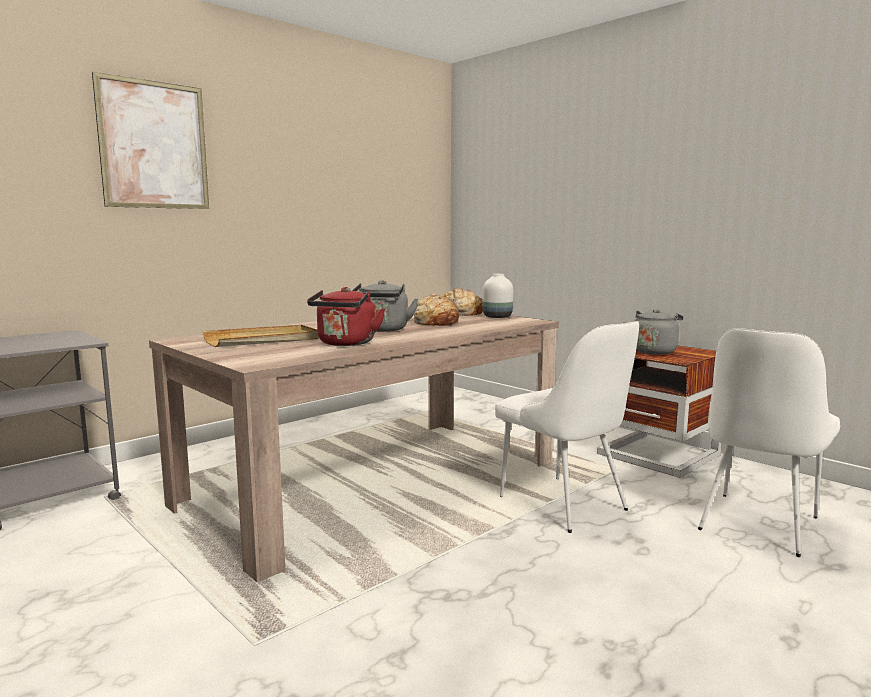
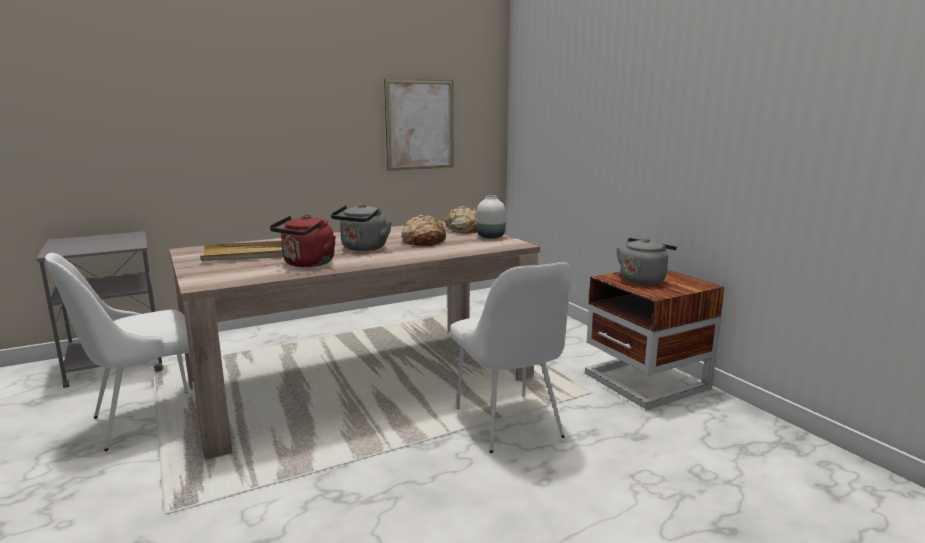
camera: 15 degrees right, 5 degrees up
picture [92,72,209,209] -> picture moved to [384,79,453,171]
white chair [698,328,840,557] -> white chair moved to [45,253,191,451]

